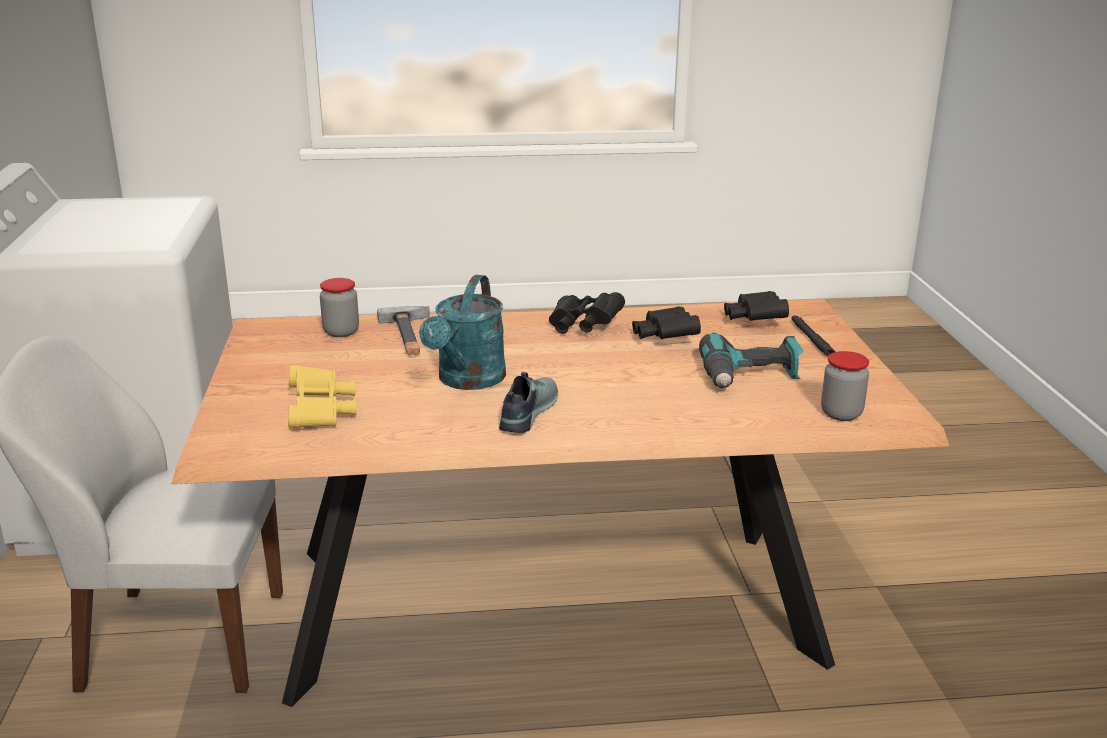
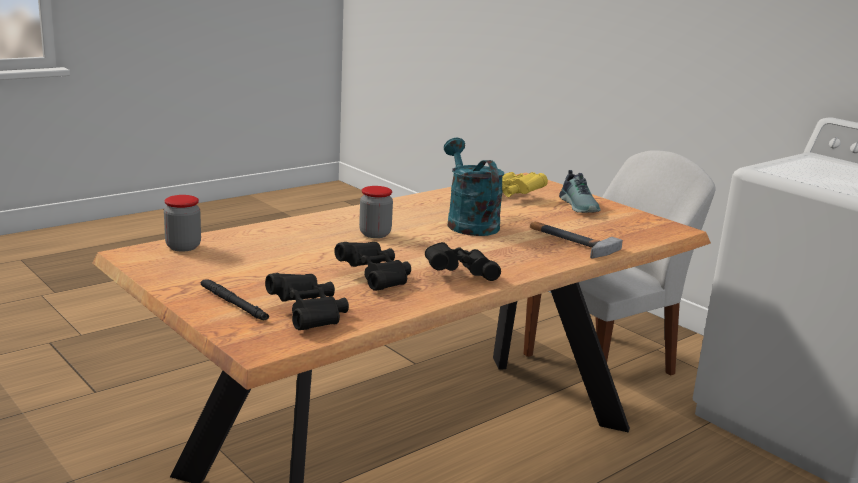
camera: 145 degrees right, 5 degrees down
jar [320,278,359,337] -> jar moved to [359,186,393,238]
shoe [499,372,558,433] -> shoe moved to [559,170,601,213]
power drill [699,333,803,388] -> none

